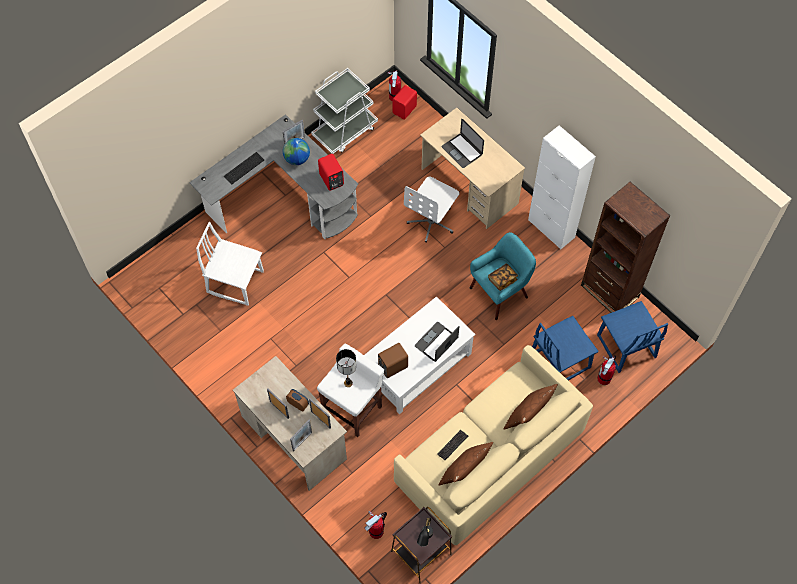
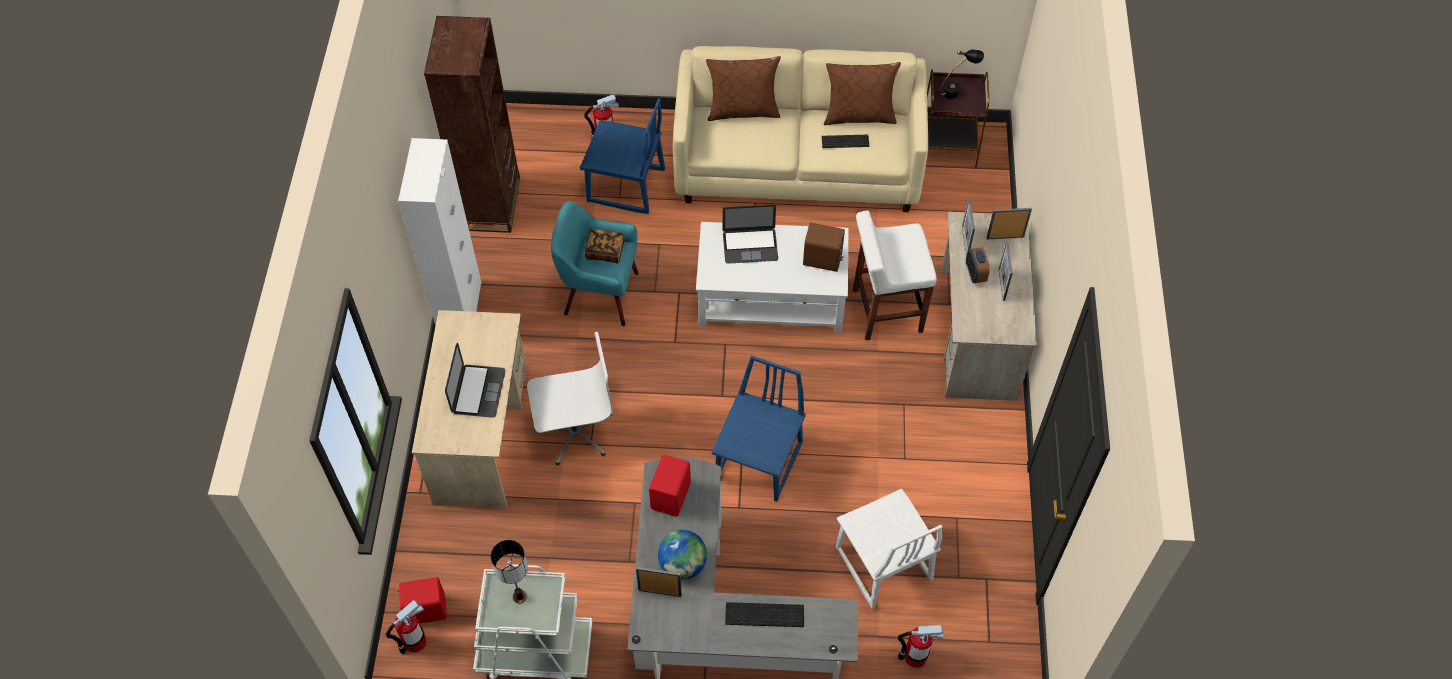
camera: 135 degrees left, 5 degrees down
table lamp [336,349,357,387] -> table lamp moved to [491,540,528,604]
fire extinguisher [365,511,387,539] -> fire extinguisher moved to [898,625,944,668]
blue chair [597,301,668,373] -> blue chair moved to [711,355,806,502]

